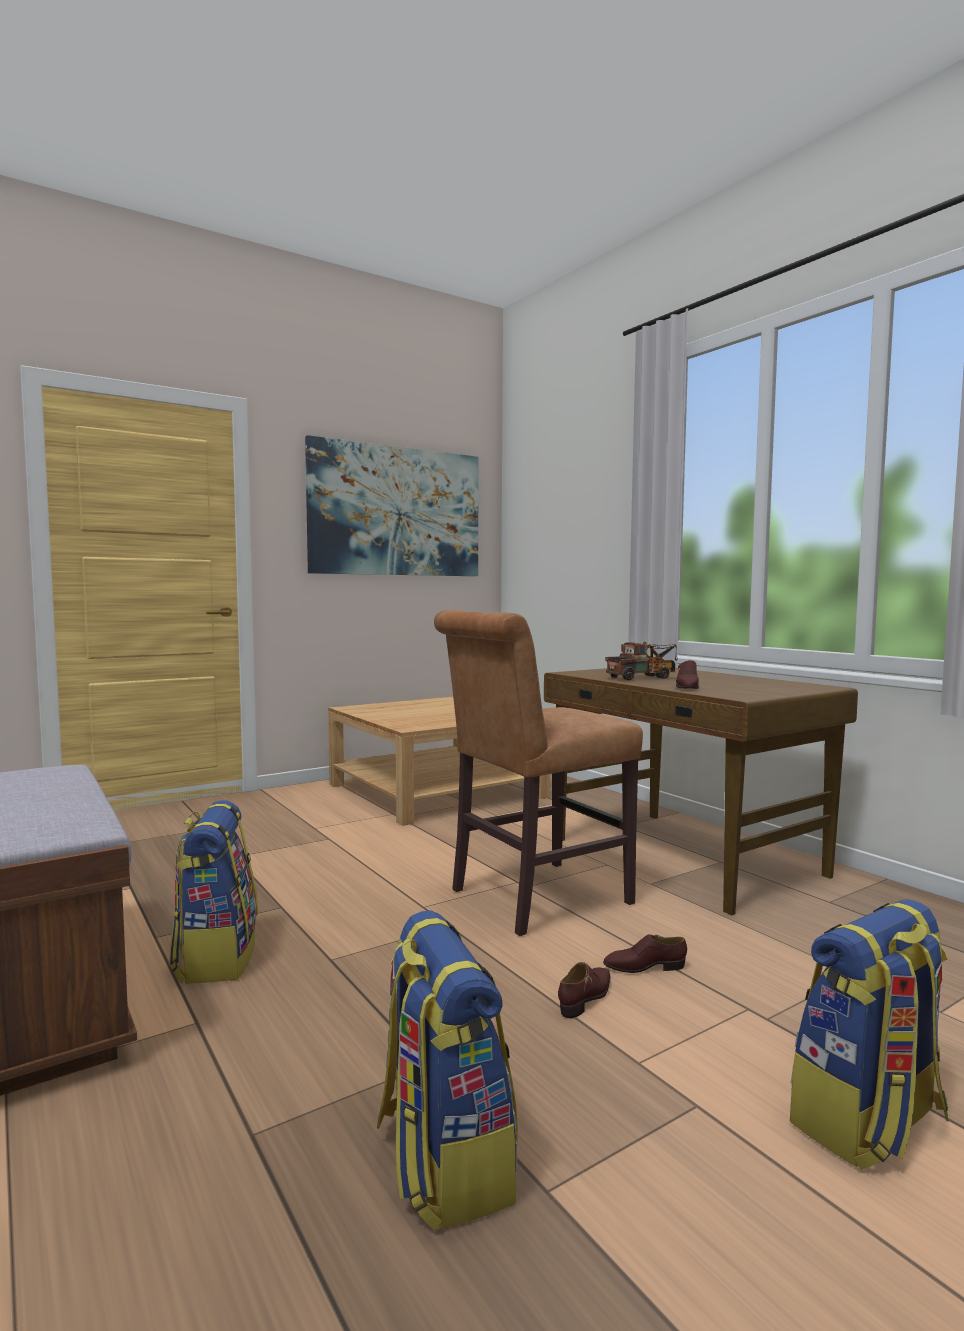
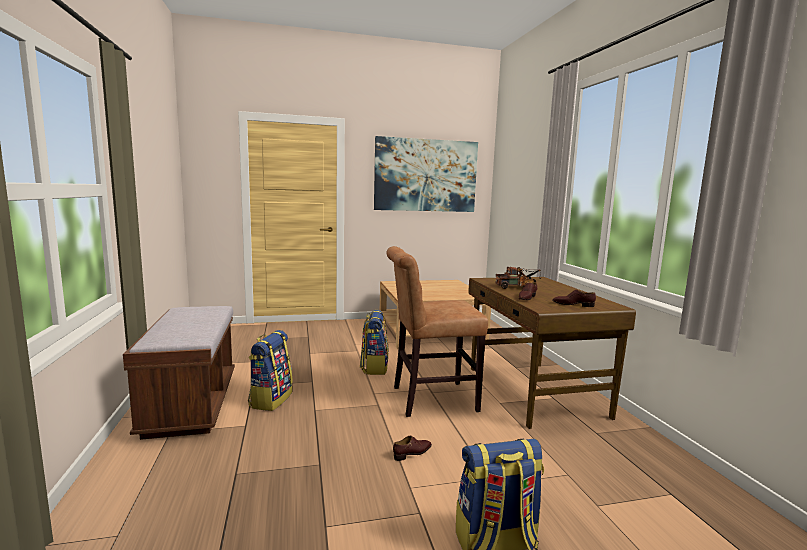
camera: 20 degrees right, 5 degrees up
backpack [377,910,518,1231] -> backpack moved to [360,310,389,375]
brown shoe [603,934,687,973] -> brown shoe moved to [552,289,596,307]

